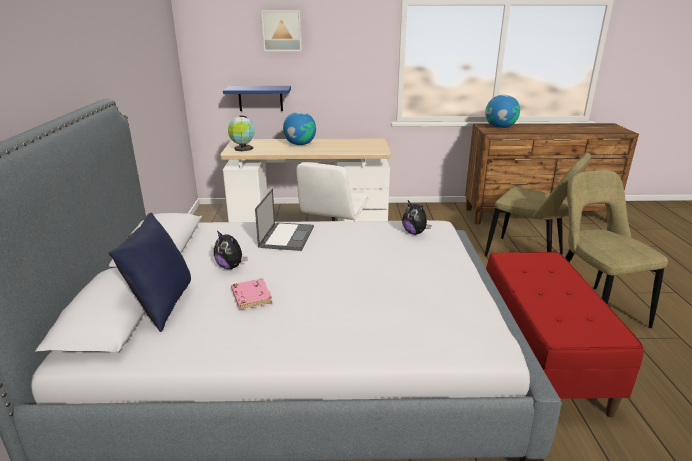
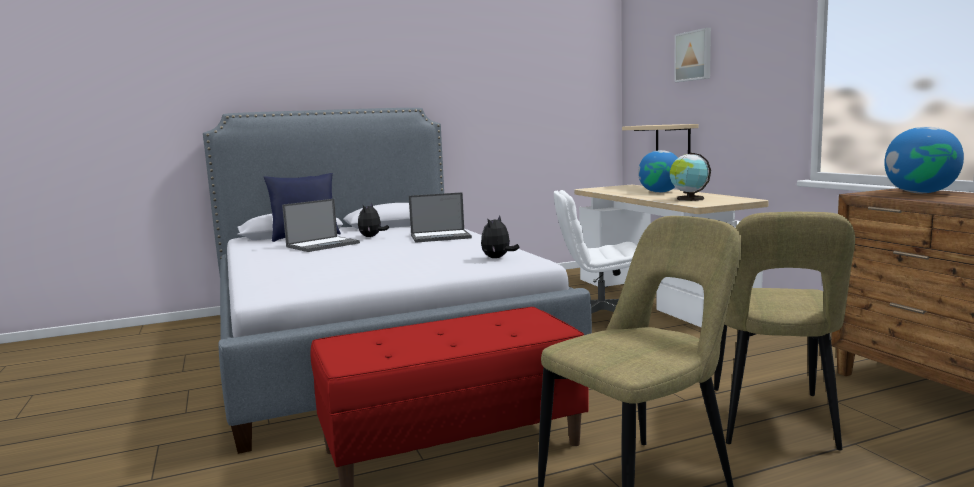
camera: 70 degrees right, 15 degrees down
blue shelf [223,86,291,111] -> beige shelf [622,124,698,154]
globe [228,115,255,152] -> globe moved to [670,153,711,201]
pink book [231,278,272,310] -> laptop [282,199,360,252]

